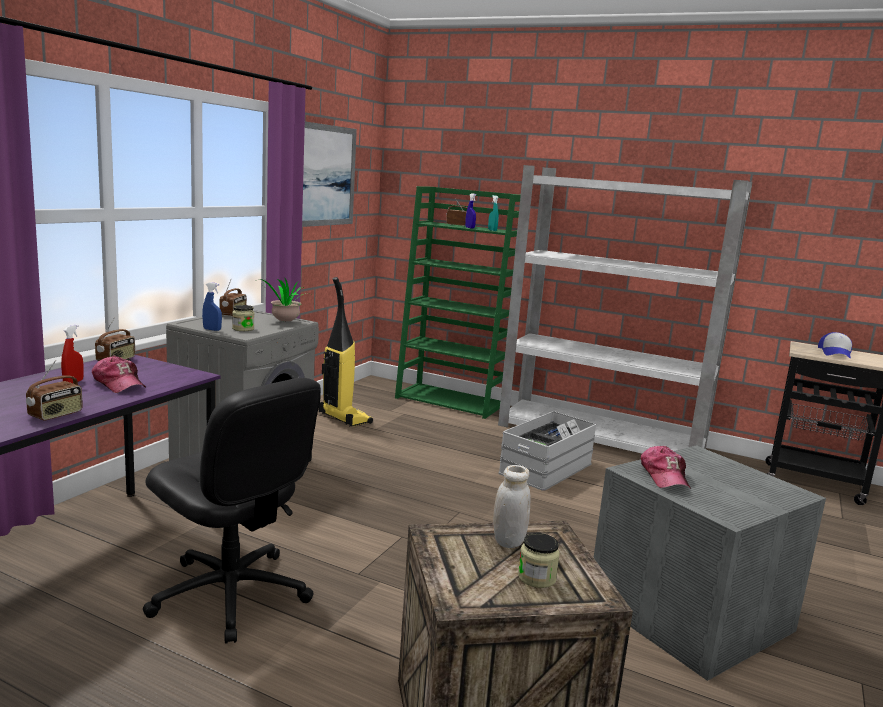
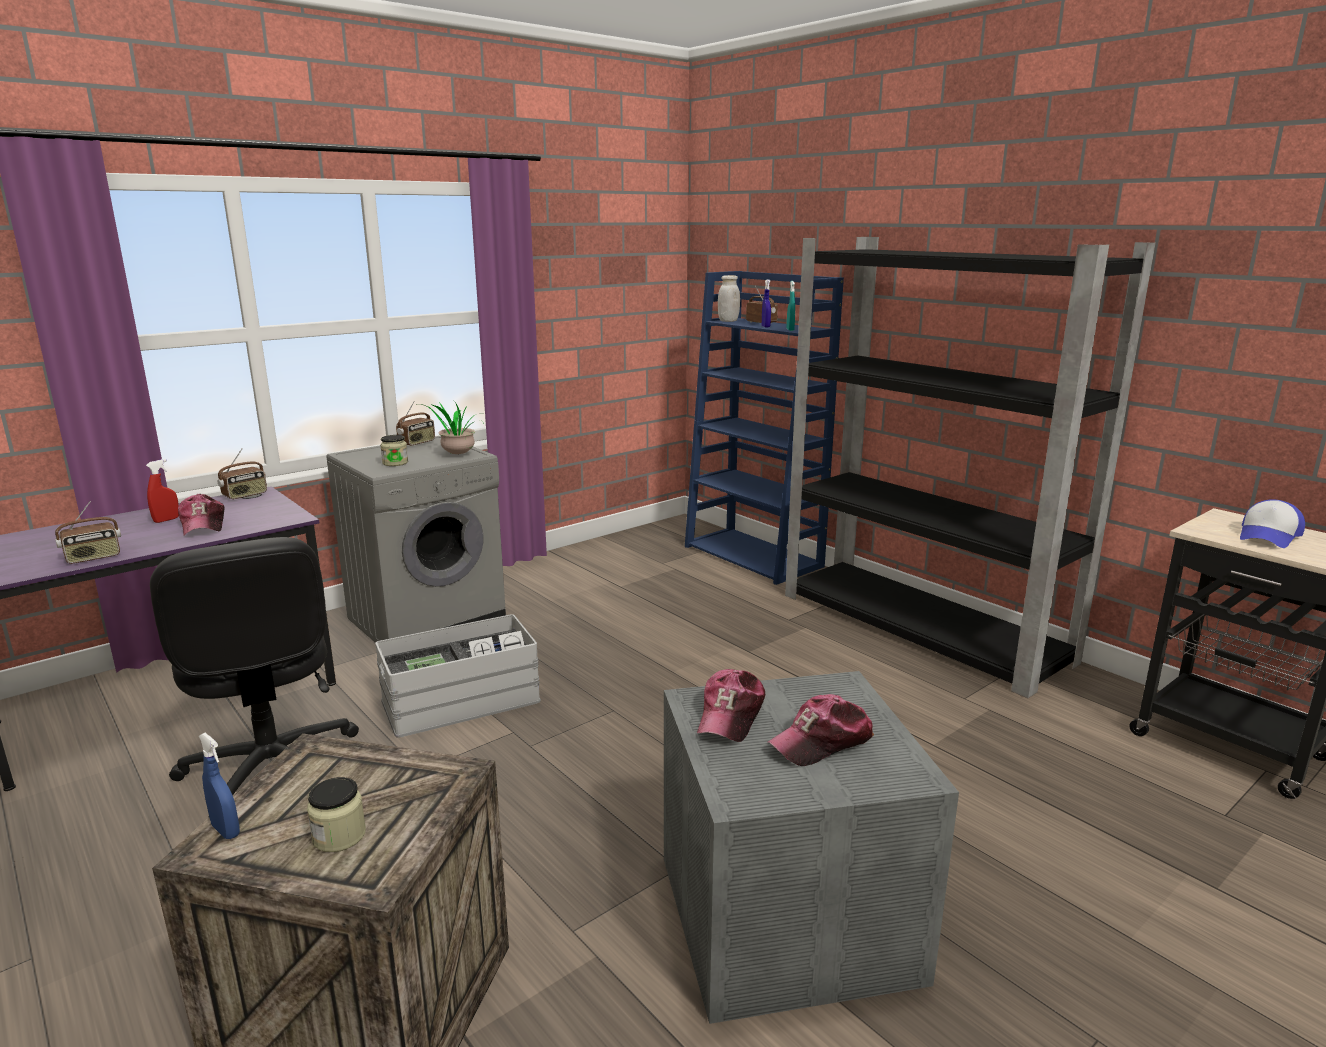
camera: 25 degrees right, 5 degrees up
blue spray bottle [202,282,222,331] -> blue spray bottle moved to [199,733,240,839]
picture [302,121,357,227] -> none
vacuum cleaner [319,277,373,426] -> none
green bookcase [395,186,521,419] -> blue bookcase [685,271,844,585]
white jar [493,465,531,548] -> white jar moved to [718,275,740,322]
white bookcase [498,165,753,453] -> black bookcase [785,237,1156,698]
grey storage box [498,411,596,491] -> grey storage box moved to [375,614,541,738]
none -> cap [768,694,874,766]

